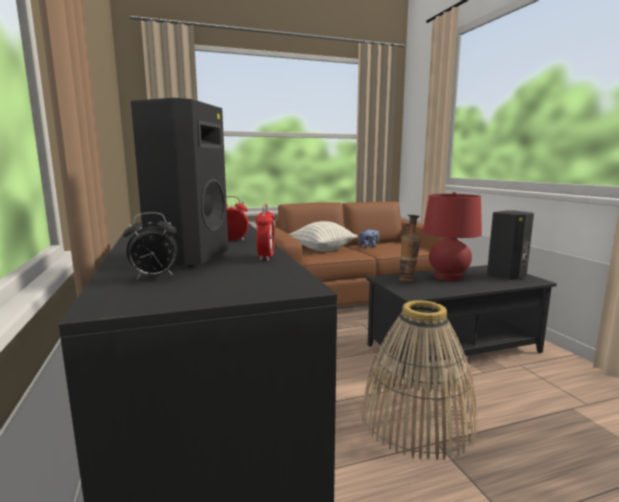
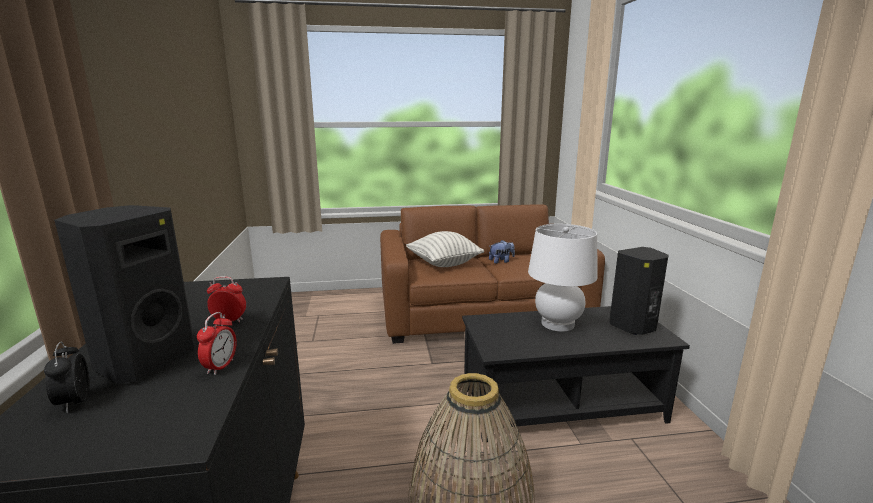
camera: 10 degrees right, 5 degrees up
alarm clock [123,212,178,280] -> alarm clock turned 75 degrees clockwise [44,341,90,413]
vase [399,215,421,282] -> none
red table lamp [423,192,482,281] -> white table lamp [528,224,598,331]

